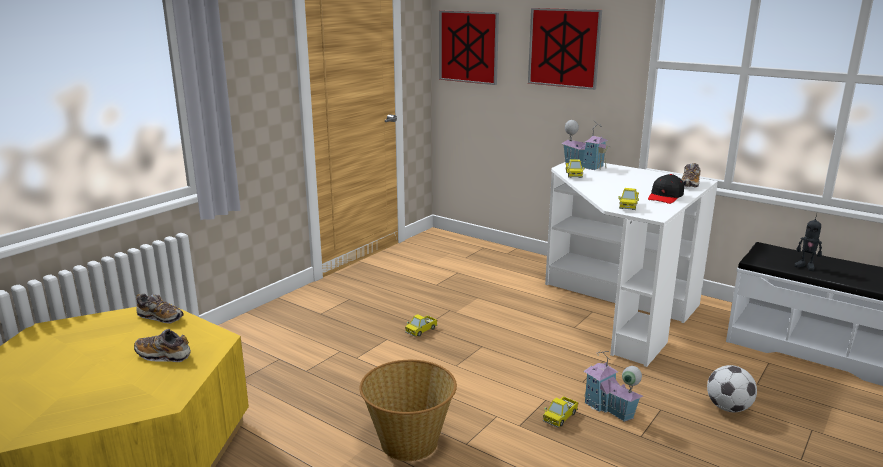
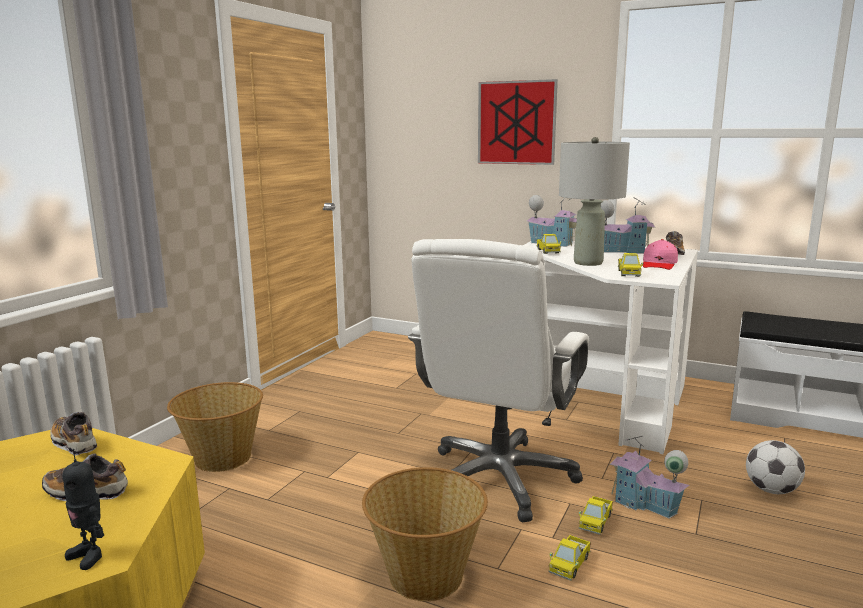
camera: 10 degrees left, 5 degrees down
shoe [136,294,184,324] -> shoe turned 150 degrees counterclockwise [50,412,97,456]
toy truck [405,314,437,337] -> toy truck moved to [548,535,591,581]
picture [439,11,499,85] -> none
black cap [648,174,684,204] -> pink cap [643,239,678,270]
toy robot [794,213,822,271] -> toy robot moved to [62,449,104,570]
none -> basket [167,382,263,472]
none -> white office chair [408,239,589,522]
none -> grey table lamp [559,137,630,266]
none -> toy house [600,197,655,254]

